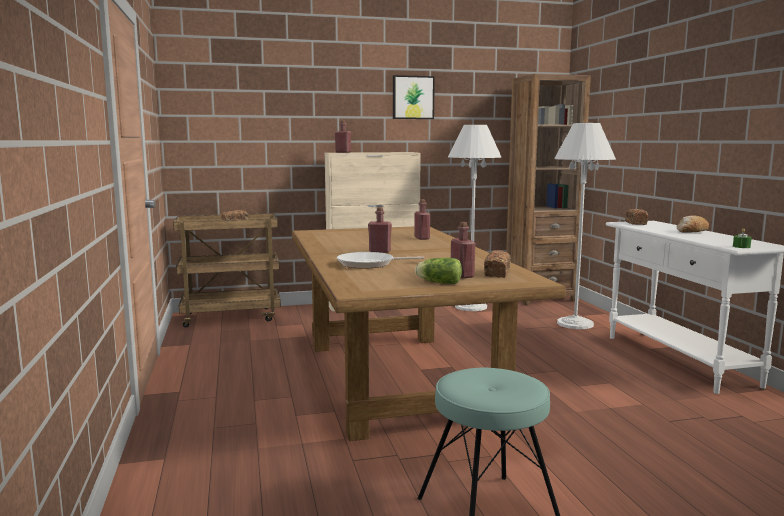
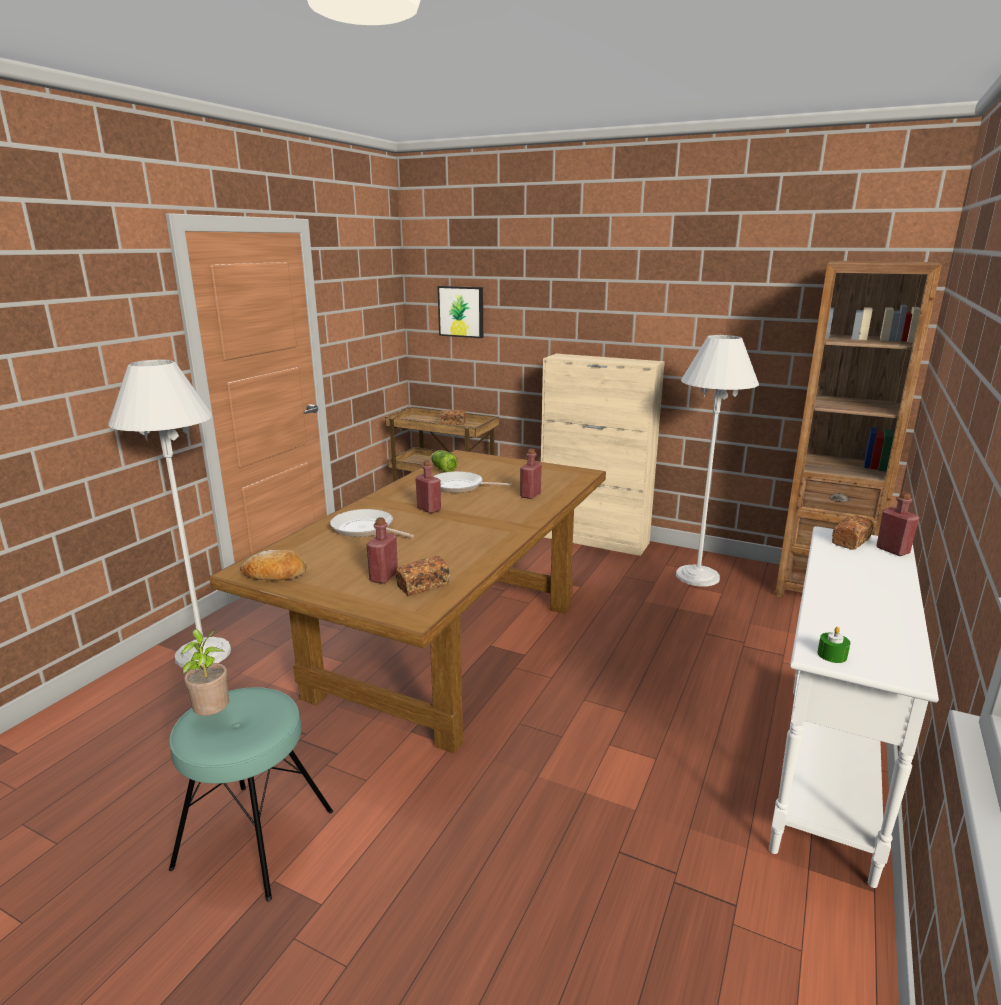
camera: 40 degrees right, 10 degrees up
red bottle [335,121,351,153] -> red bottle moved to [876,492,919,556]
picture [393,75,435,119] -> picture moved to [438,286,483,338]
lettuce [415,258,462,284] -> lettuce moved to [431,450,458,472]
white floor lamp [554,123,616,329] -> white floor lamp moved to [108,360,231,668]
bread [676,215,709,233] -> bread moved to [240,550,306,580]
none -> potted plant [181,629,229,716]
none -> frying pan [434,471,512,493]

